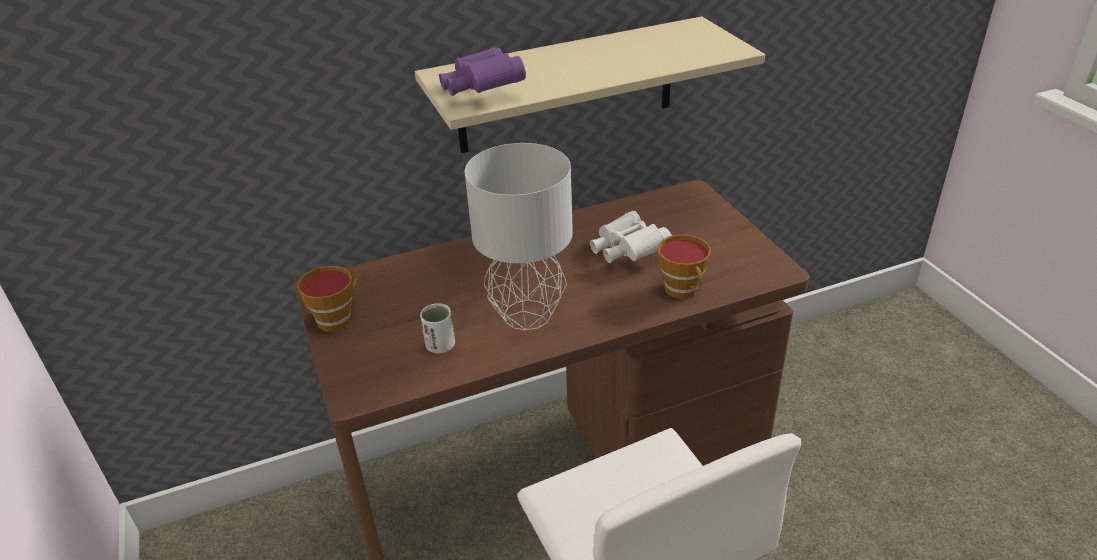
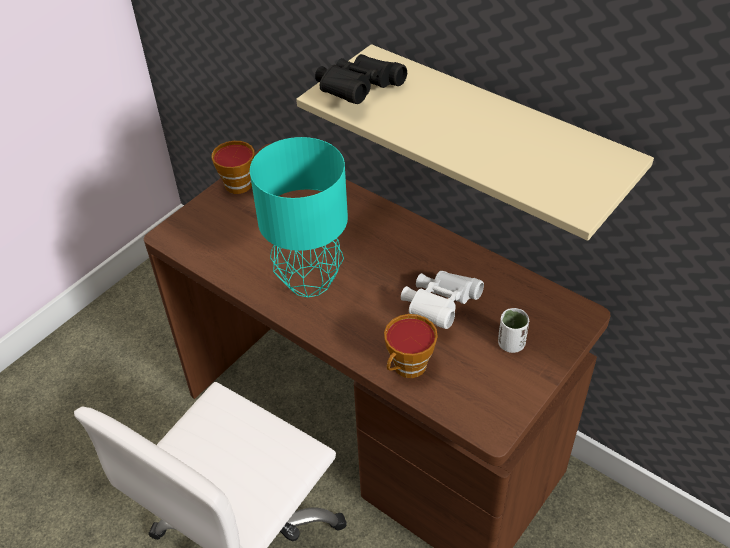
camera: 60 degrees right, 10 degrees up
white cup [420,303,455,353] -> white cup moved to [498,308,529,353]
purple binoculars [439,47,526,96] -> black binoculars [315,54,407,104]
grey table lamp [465,143,573,330] -> turquoise table lamp [250,137,348,298]

